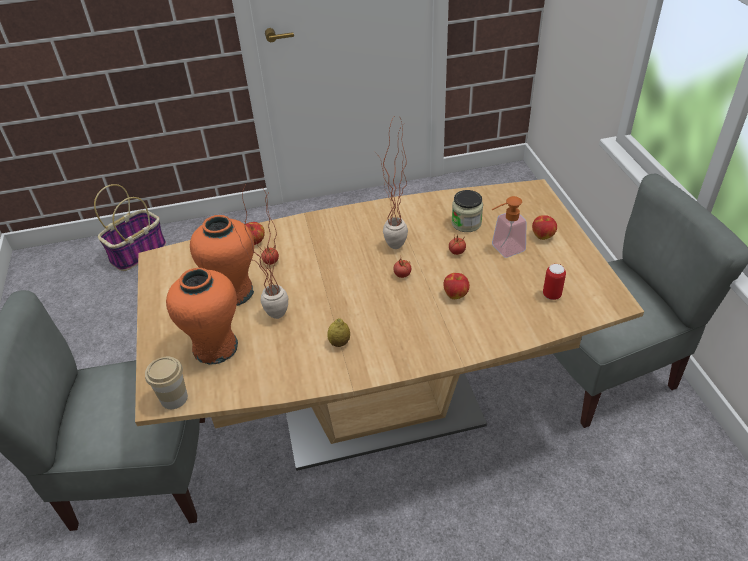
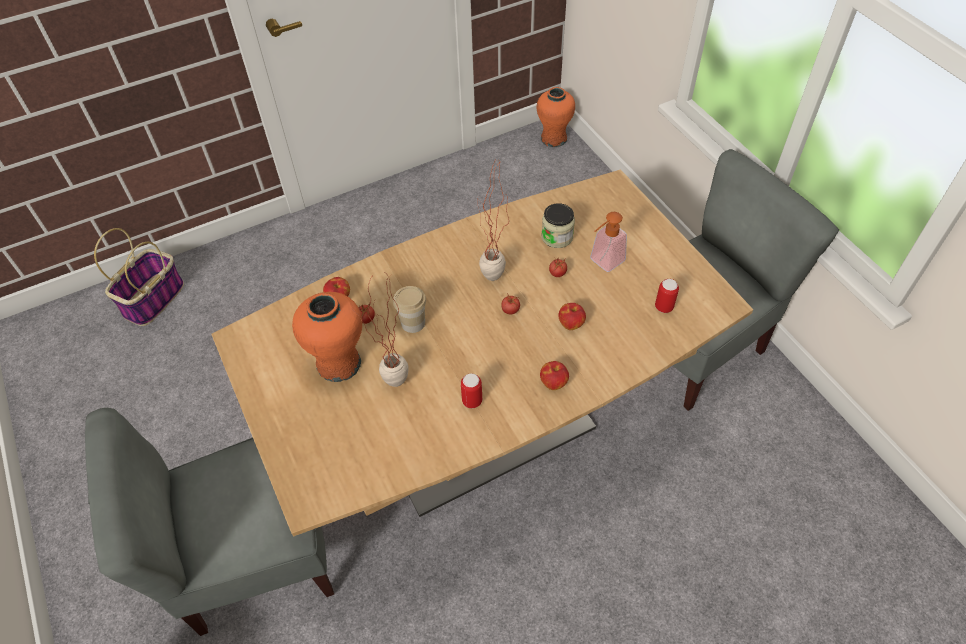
camera: 15 degrees left, 10 degrees up
cup [145,357,188,409] -> cup moved to [393,286,426,333]
orange vase [166,268,238,365] -> orange vase moved to [537,87,575,147]
lemon [327,318,350,347] -> can [461,373,482,408]
apple [532,215,557,240] -> apple moved to [540,361,569,390]

